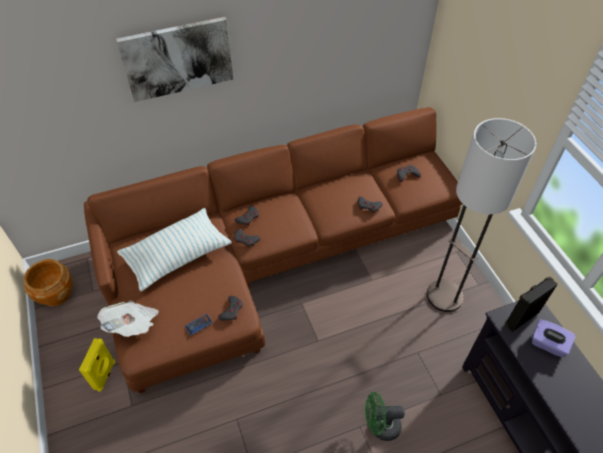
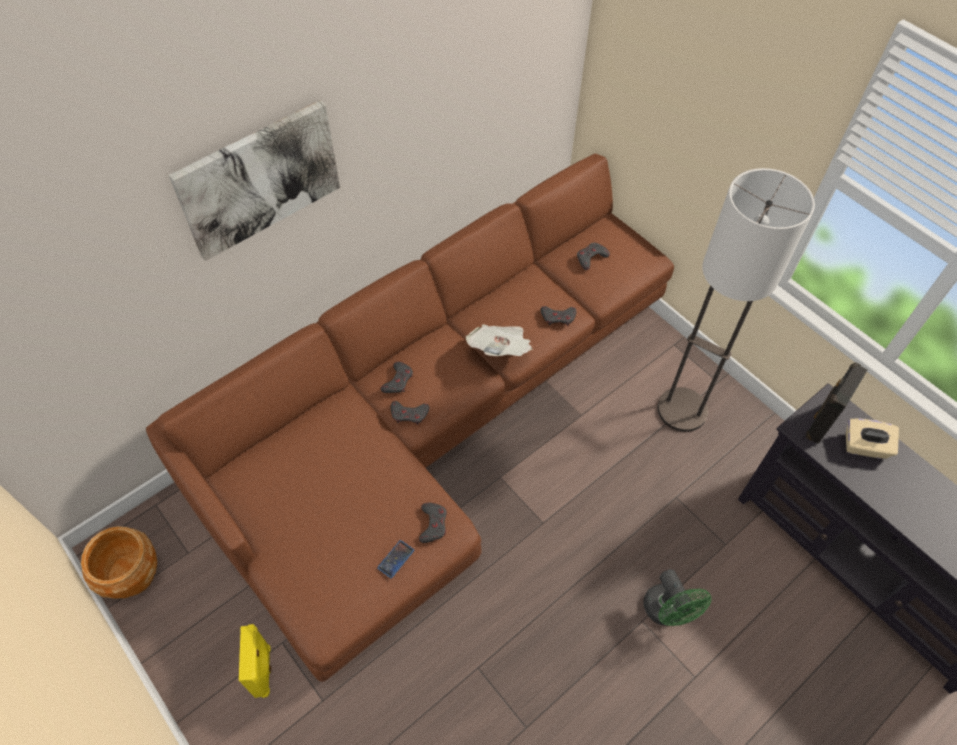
camera: 20 degrees left, 5 degrees up
newspaper [97,300,159,337] -> newspaper moved to [466,324,532,356]
pillow [117,208,232,292] -> none
green fan [365,392,405,441] -> green fan turned 90 degrees counterclockwise [643,569,711,626]
purple tissue box [532,319,576,357] -> beige tissue box [846,418,899,459]

